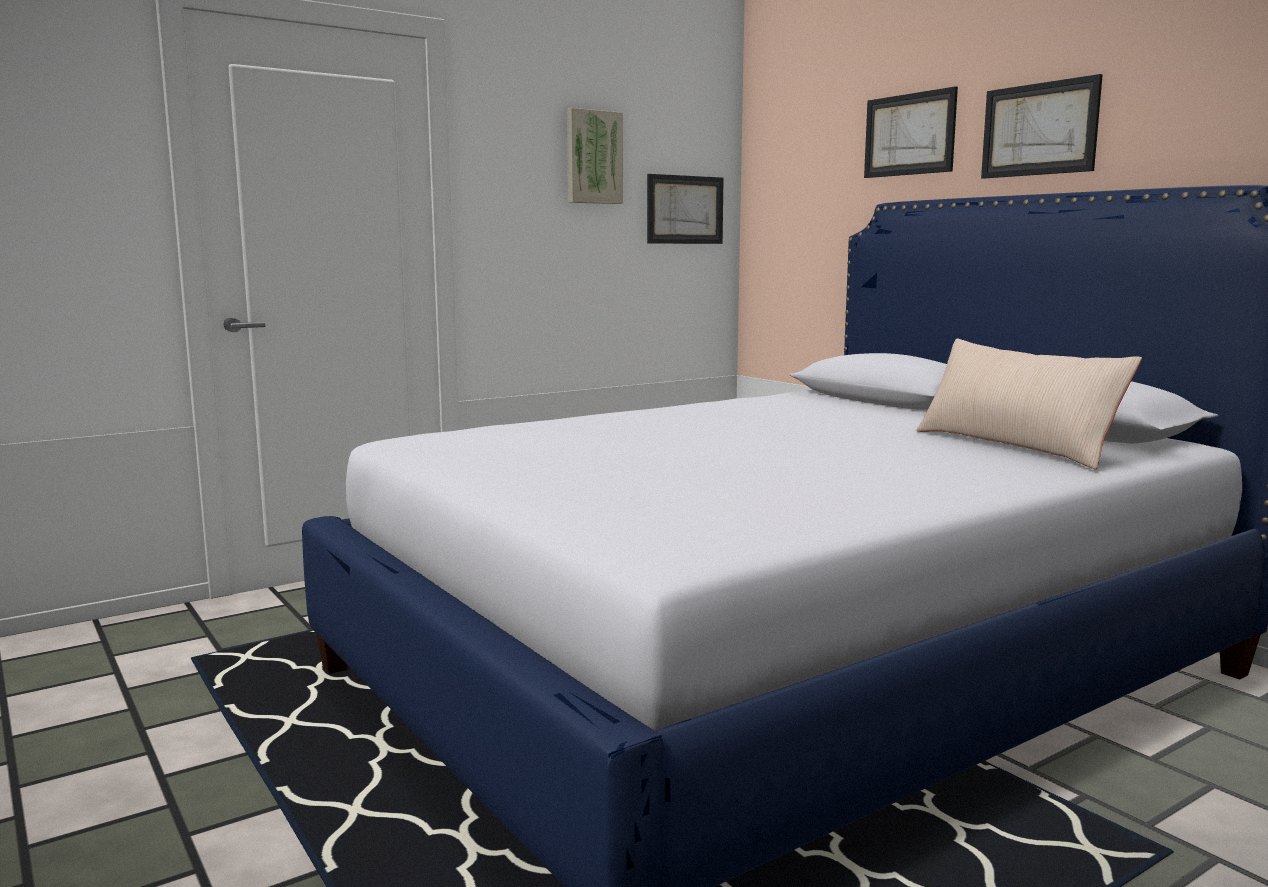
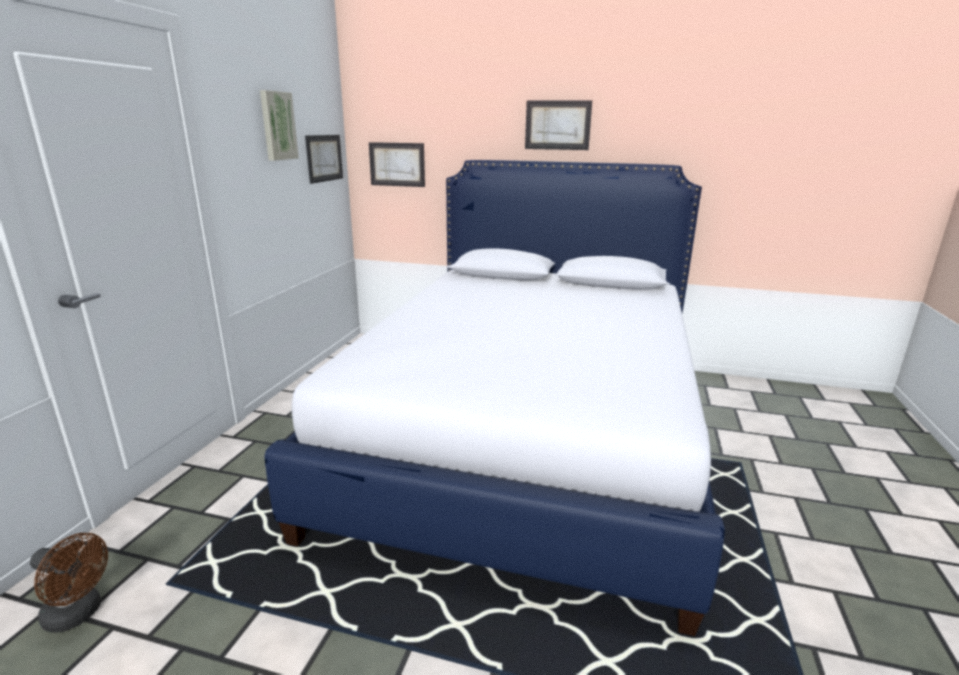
camera: 40 degrees left, 10 degrees up
picture [864,86,958,178] -> picture moved to [369,142,425,187]
beige pillow [916,339,1142,469] -> none
none -> brown fan [30,533,108,632]

